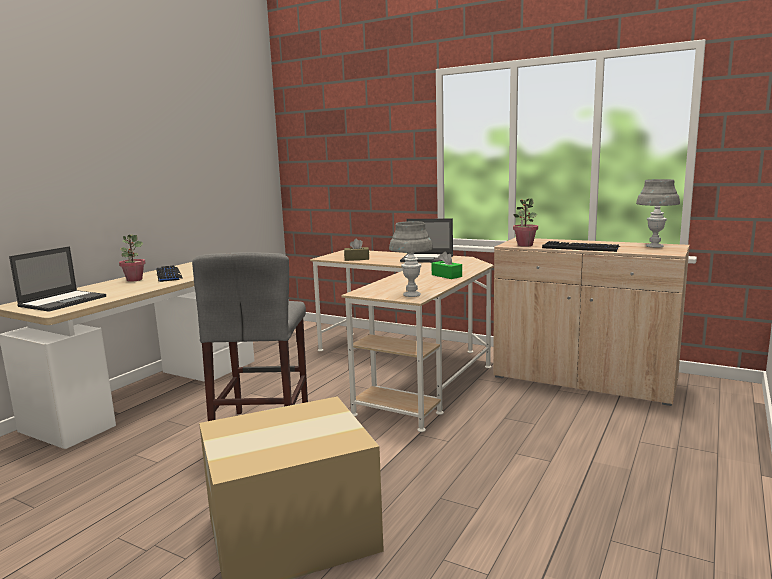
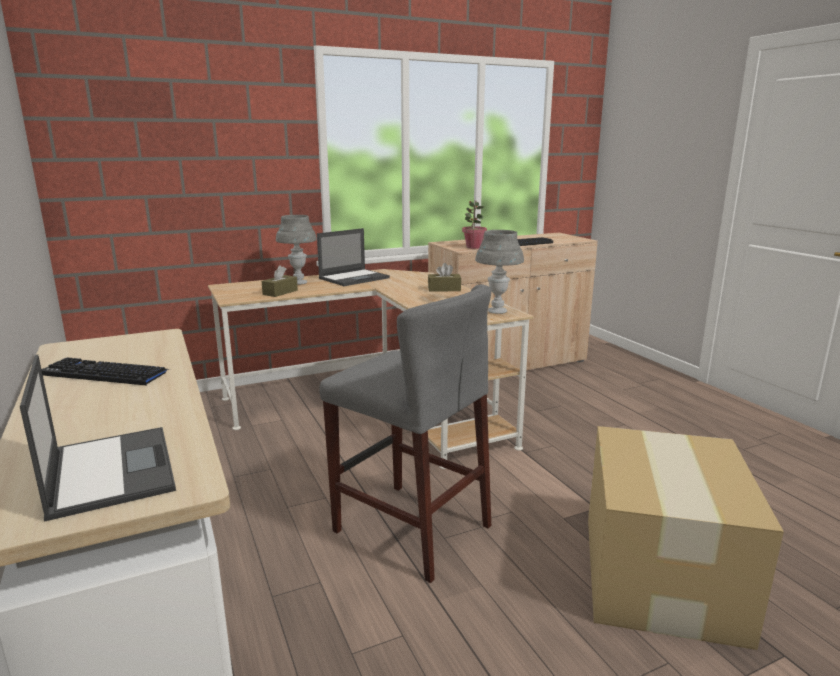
camera: 55 degrees left, 5 degrees up
potted plant [119,234,145,282] -> none
green tissue box [431,252,462,279] -> brown tissue box [428,263,461,292]
grey table lamp [636,179,680,248] -> grey table lamp moved to [276,215,317,285]

